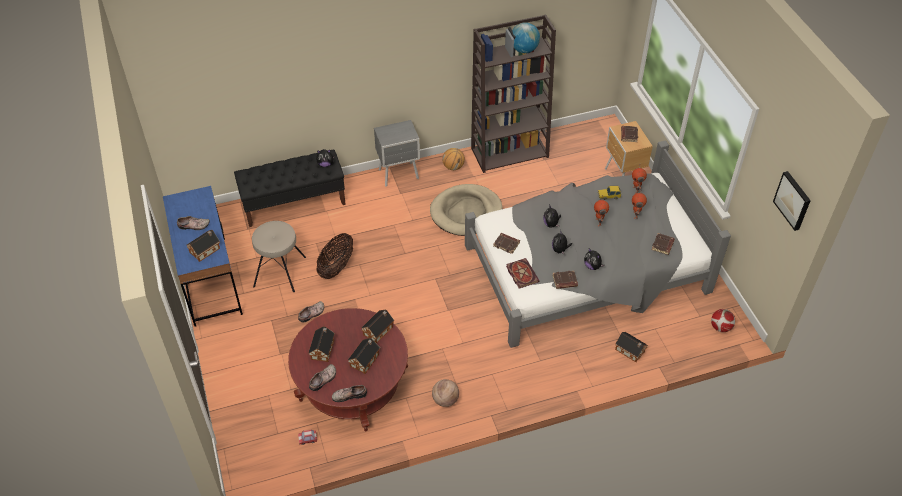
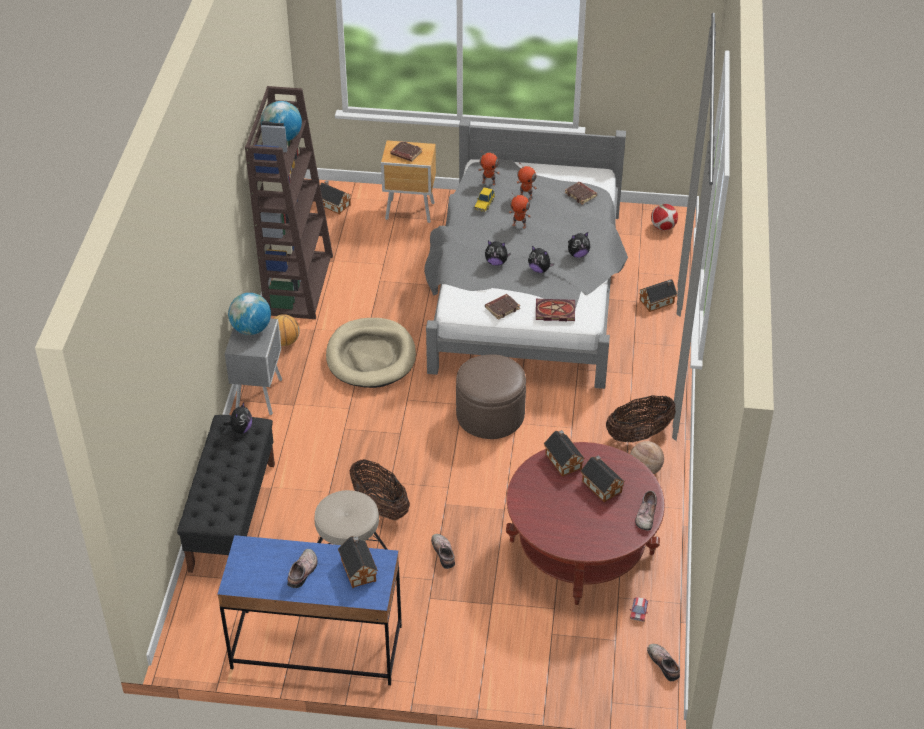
camera: 65 degrees left, 5 degrees down
toy house [308,326,335,362] -> toy house moved to [320,180,351,214]
shoe [309,364,336,391] -> shoe moved to [647,644,680,681]
brown book [552,271,578,289] -> none
picture [773,171,811,231] -> none
none -> globe [228,293,271,335]
none -> brown ottoman [456,354,526,439]
none -> basket [606,395,676,442]

